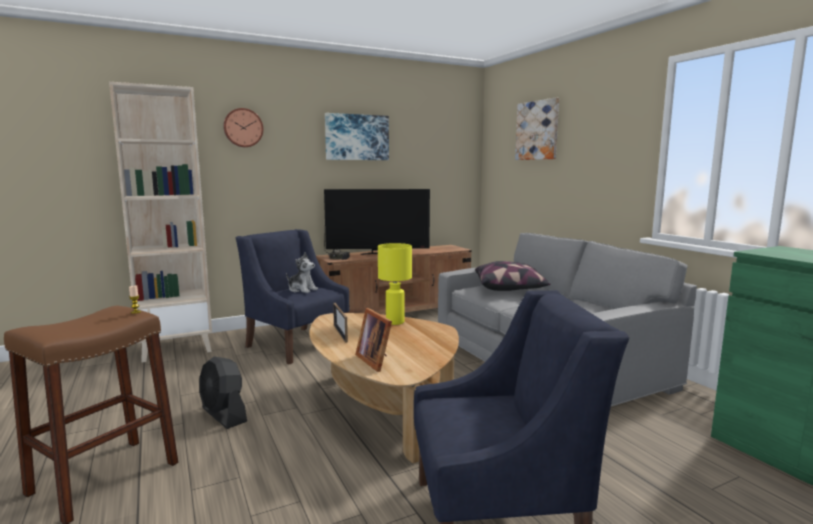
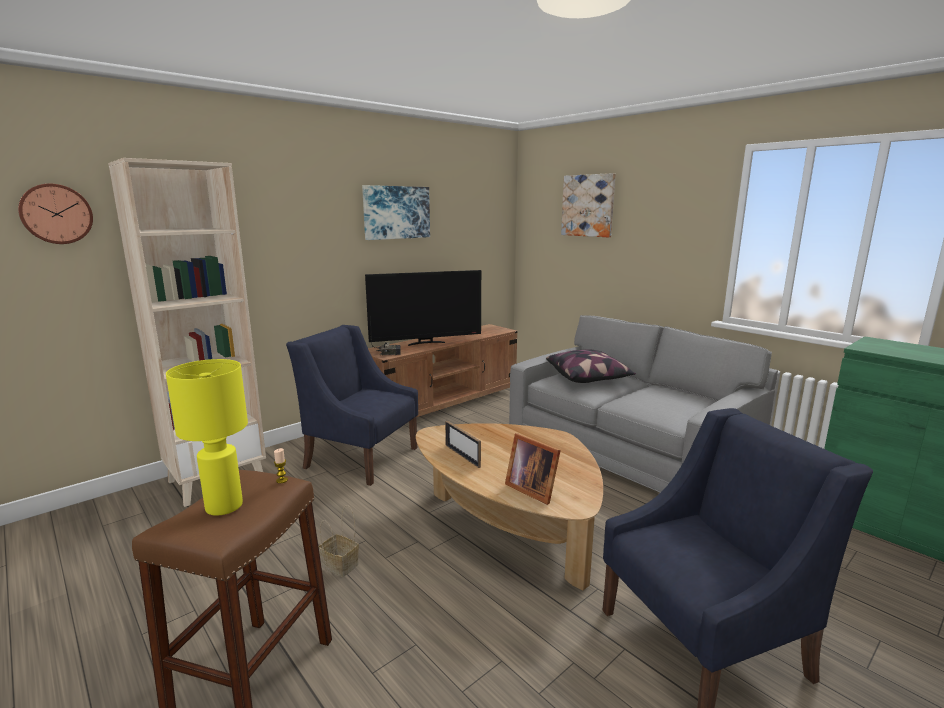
camera: 15 degrees left, 5 degrees up
black fan [199,356,247,429] -> basket [319,505,359,577]
wall clock [223,108,263,147] -> wall clock moved to [18,184,93,244]
plush toy [286,252,318,293] -> none
yellow table lamp [378,243,412,325] -> yellow table lamp moved to [166,359,248,516]

